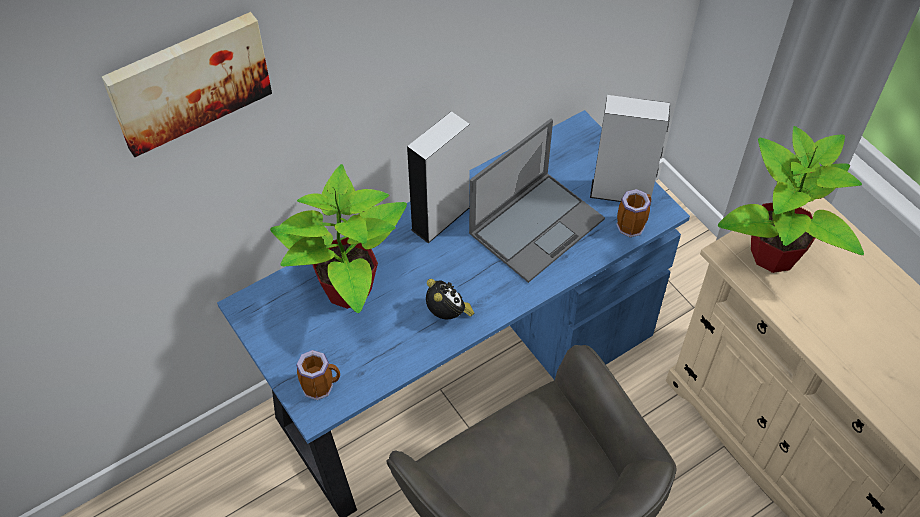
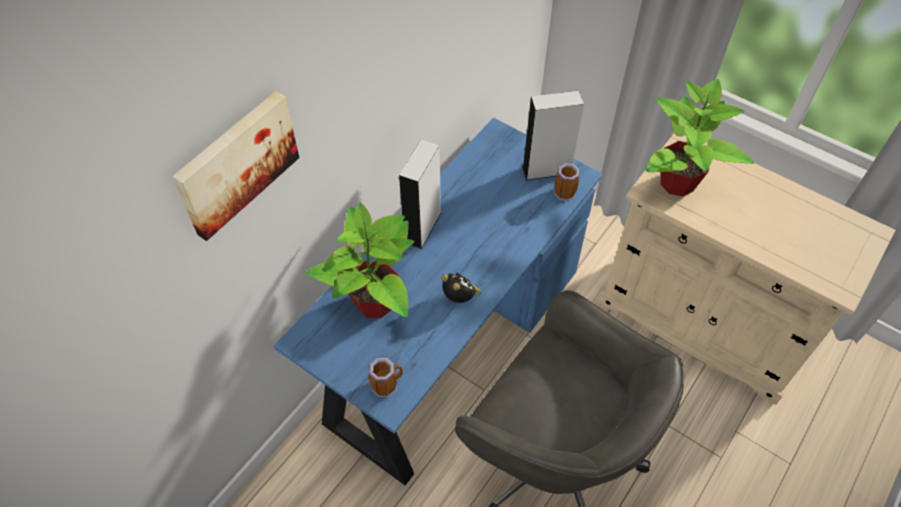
camera: 20 degrees left, 0 degrees up
laptop [469,119,605,283] -> none

